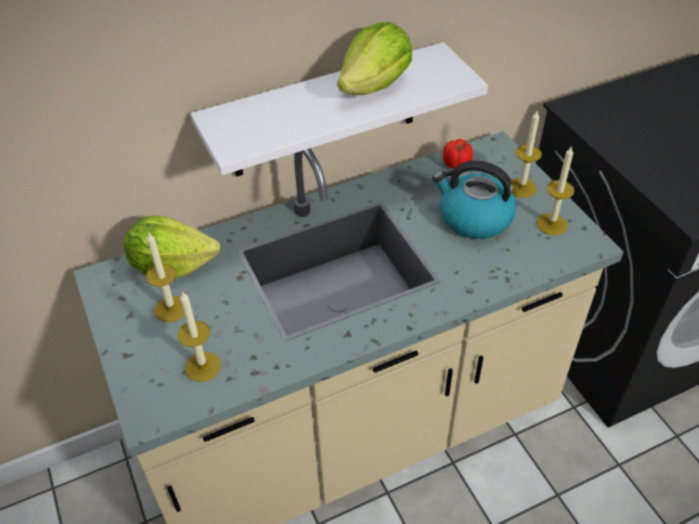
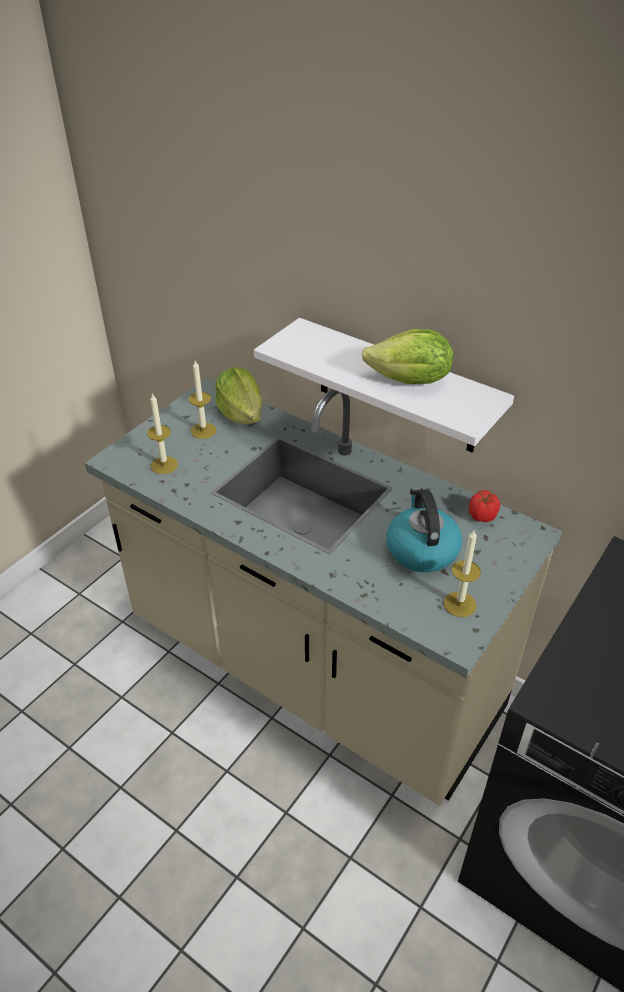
camera: 60 degrees right, 5 degrees down
candle [511,111,542,198] -> none

